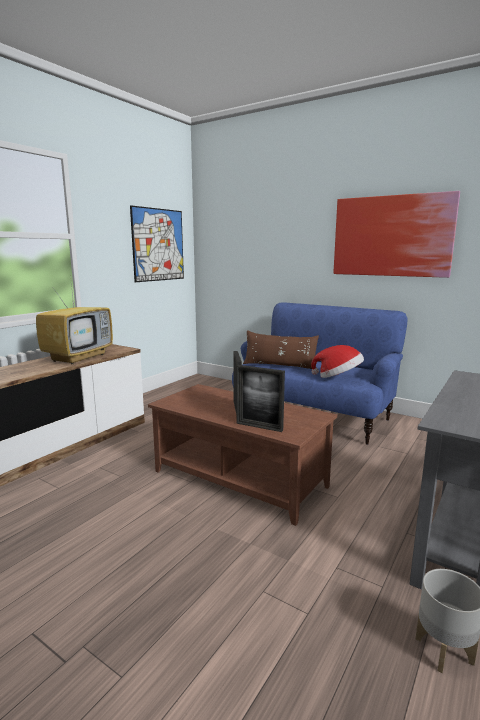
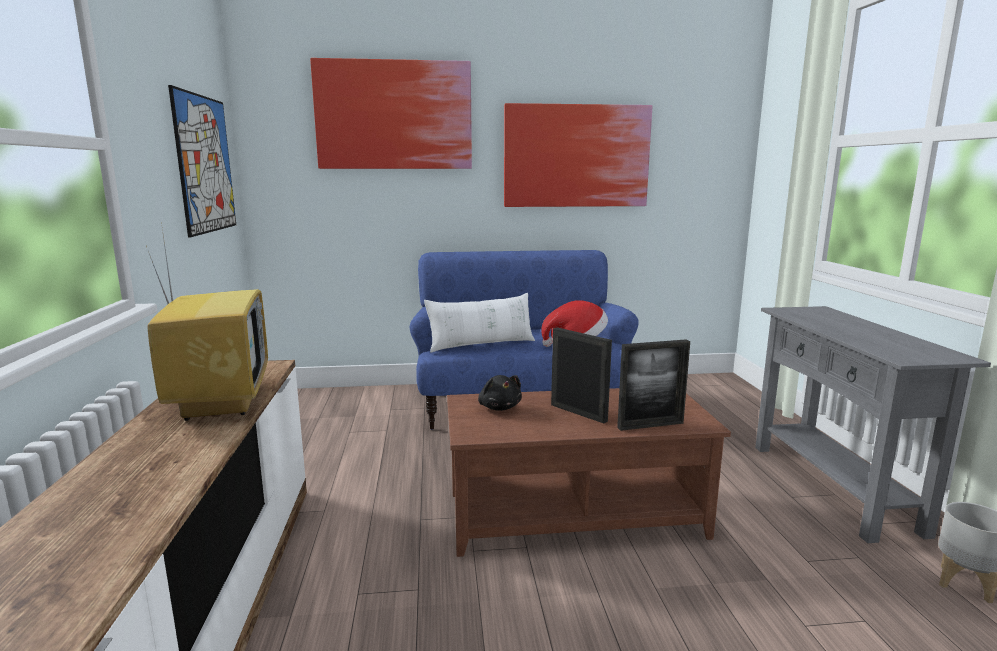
camera: 40 degrees left, 0 degrees up
brown pillow [243,330,319,369] -> white pillow [424,293,535,353]
none -> picture [310,58,472,169]
none -> black plush toy [478,375,522,411]

